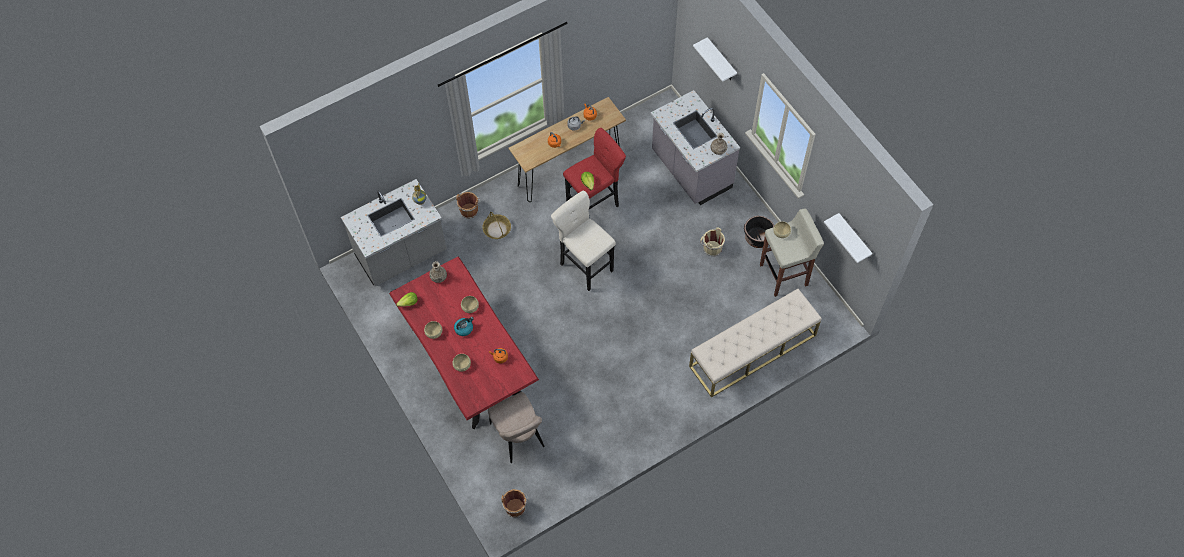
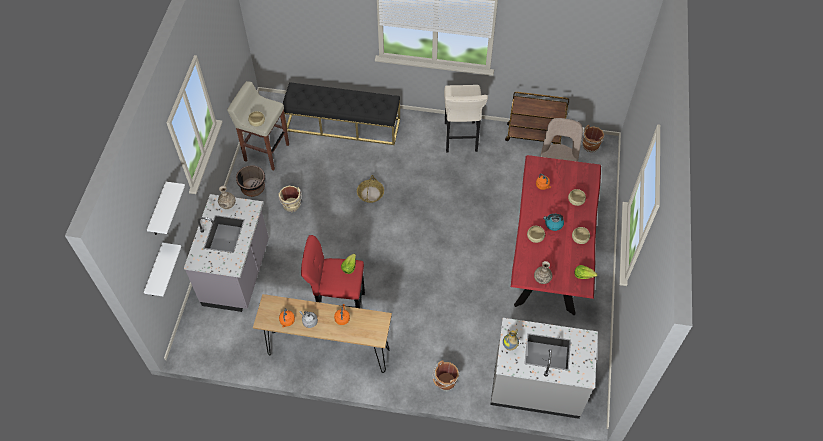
camera: 140 degrees left, 5 degrees down
basket [483,212,511,239] -> basket moved to [357,175,384,203]
beige stool [551,191,616,291] -> beige stool moved to [444,85,488,152]
beige bench [689,289,821,398] -> black bench [283,82,400,145]
white shelf [824,213,872,263] -> white shelf moved to [144,243,181,296]
none -> brown cart [505,92,569,144]

